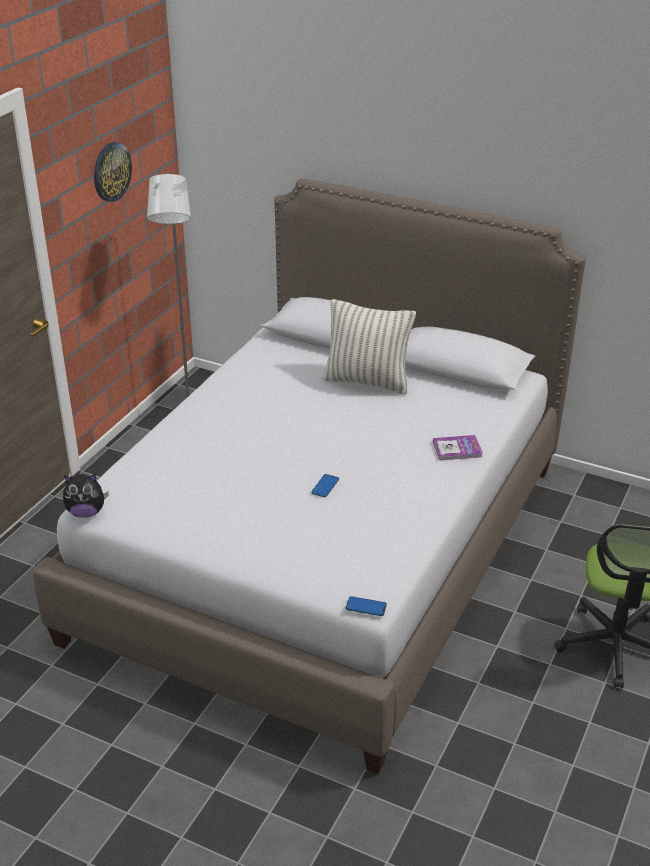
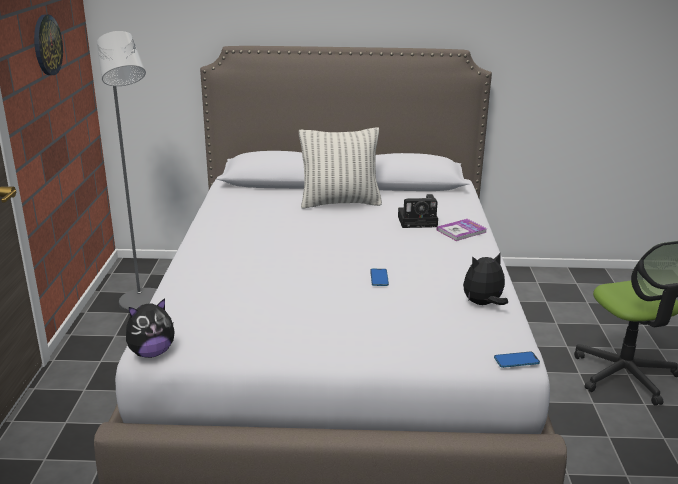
camera: 25 degrees left, 10 degrees down
none -> camera [398,194,438,228]
none -> plush toy [463,252,508,305]

